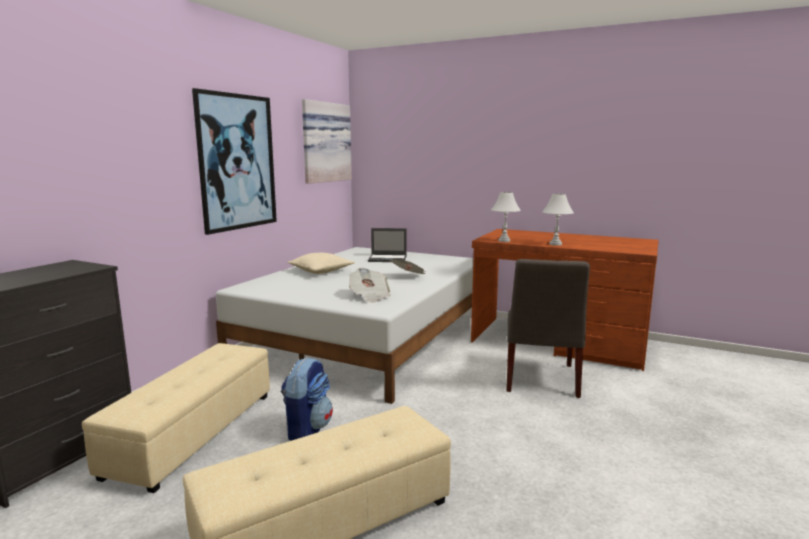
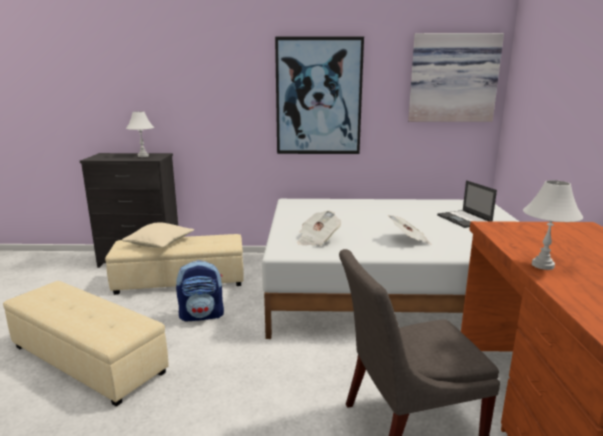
camera: 65 degrees right, 5 degrees up
beige pillow [287,253,355,274] -> beige pillow moved to [122,222,194,248]
white table lamp [491,192,521,242] -> white table lamp moved to [126,111,154,157]

